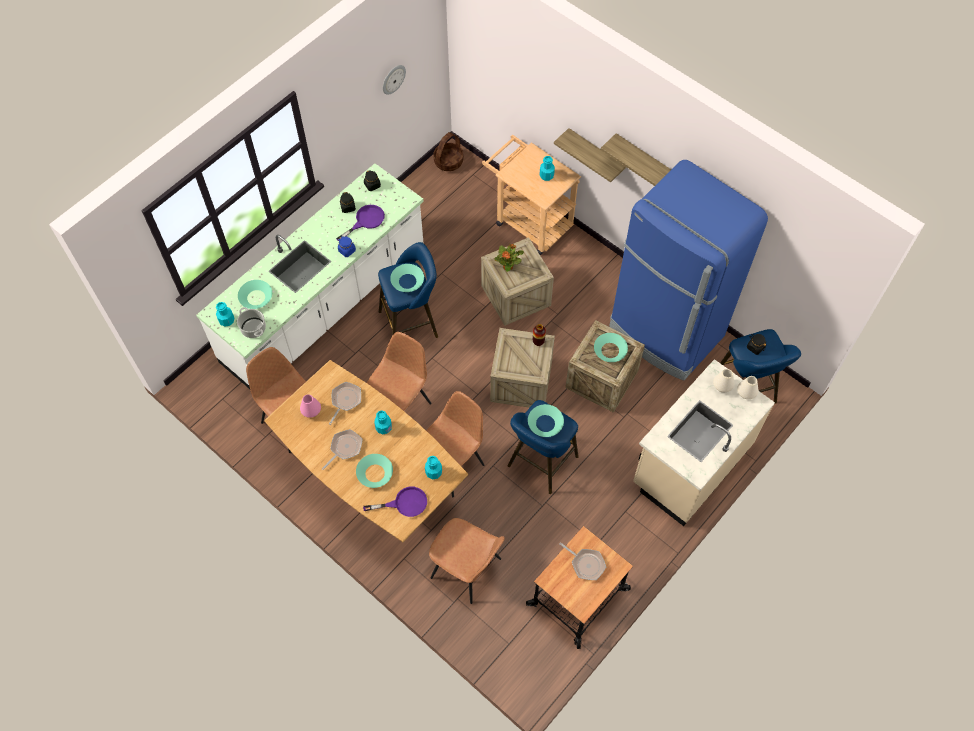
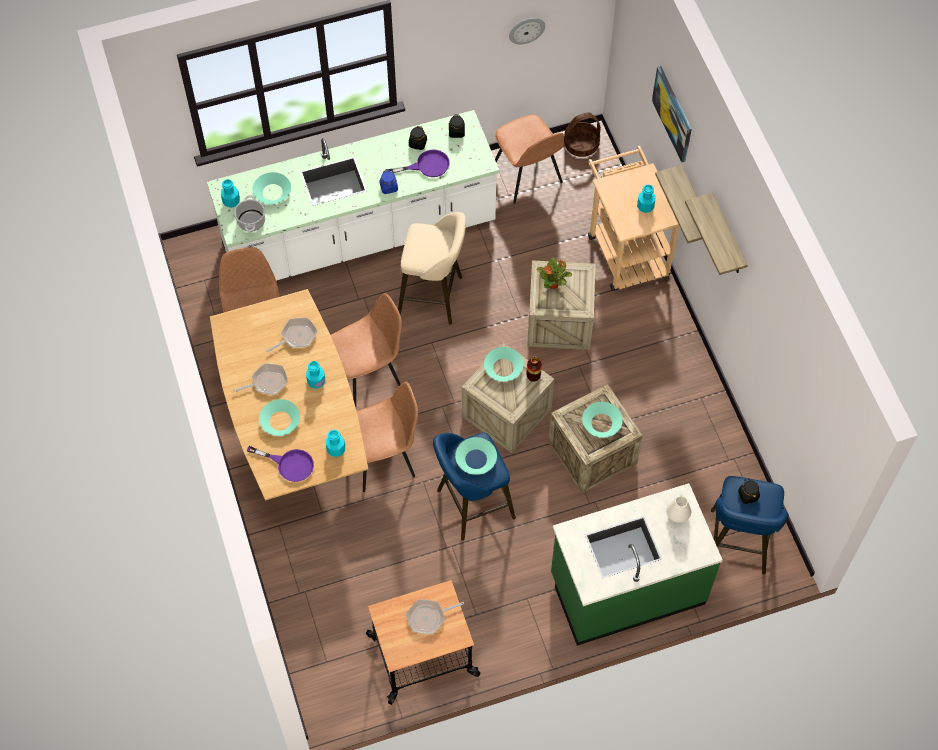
camera: 30 degrees right, 0 degrees up
pink vase [300,394,321,418] -> none
blue stool [378,242,438,338] -> beige stool [398,212,466,325]
turquoise bowl [390,264,424,292] -> turquoise bowl moved to [484,347,523,382]
brown chair [429,518,505,604] -> brown chair moved to [495,115,564,204]
frying pan [559,542,606,580] -> frying pan turned 90 degrees clockwise [406,599,464,634]
blue fridge [609,160,768,381] -> none
beige counter [633,359,775,526] -> green counter [551,483,723,646]
white vase [737,376,759,399] -> none
none -> picture [652,66,692,163]

